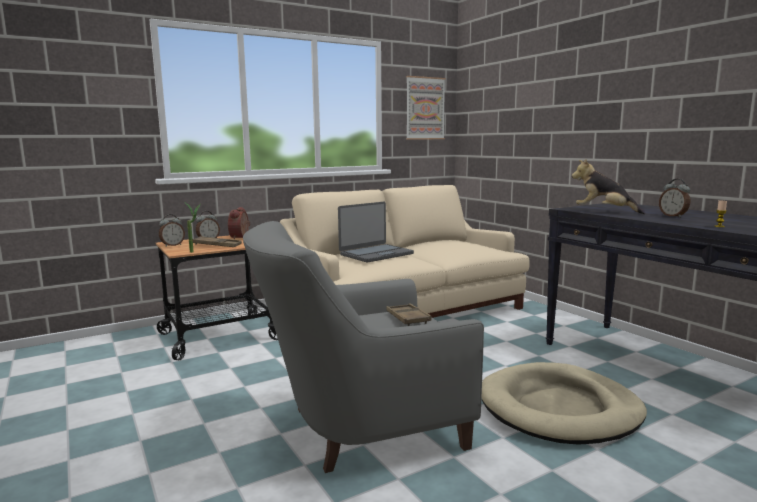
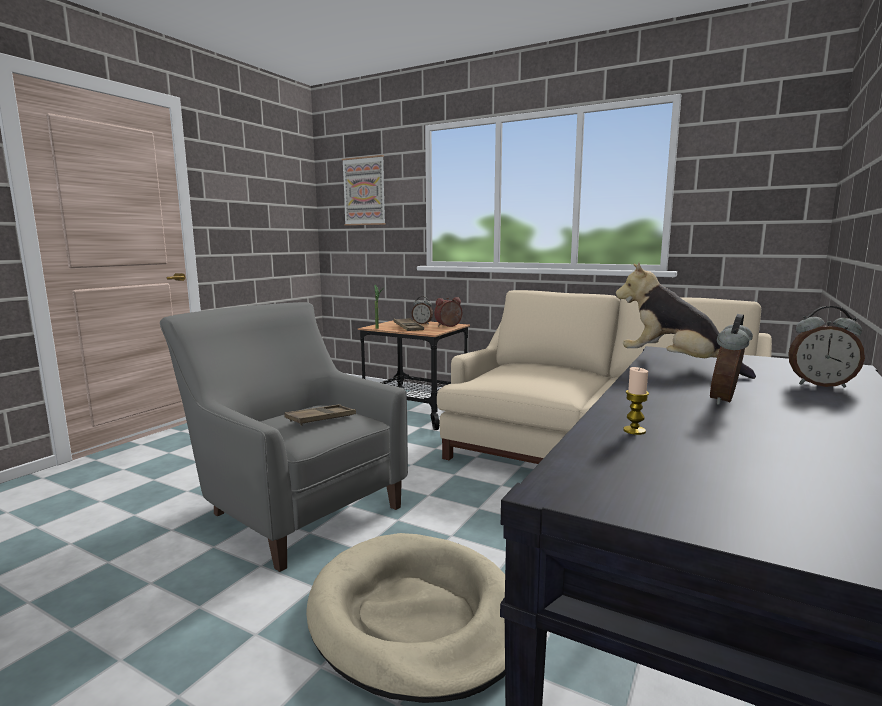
camera: 60 degrees right, 0 degrees up
alarm clock [159,214,185,247] -> alarm clock moved to [788,306,865,388]
laptop [338,202,414,262] -> none
picture [406,76,446,140] -> picture moved to [342,155,386,225]
plush toy [571,159,645,214] -> plush toy turned 45 degrees counterclockwise [615,262,756,379]

